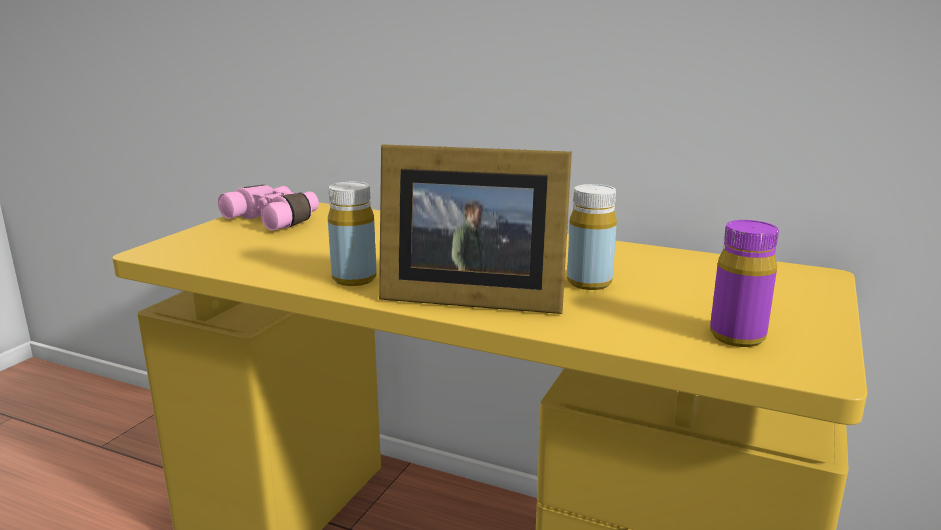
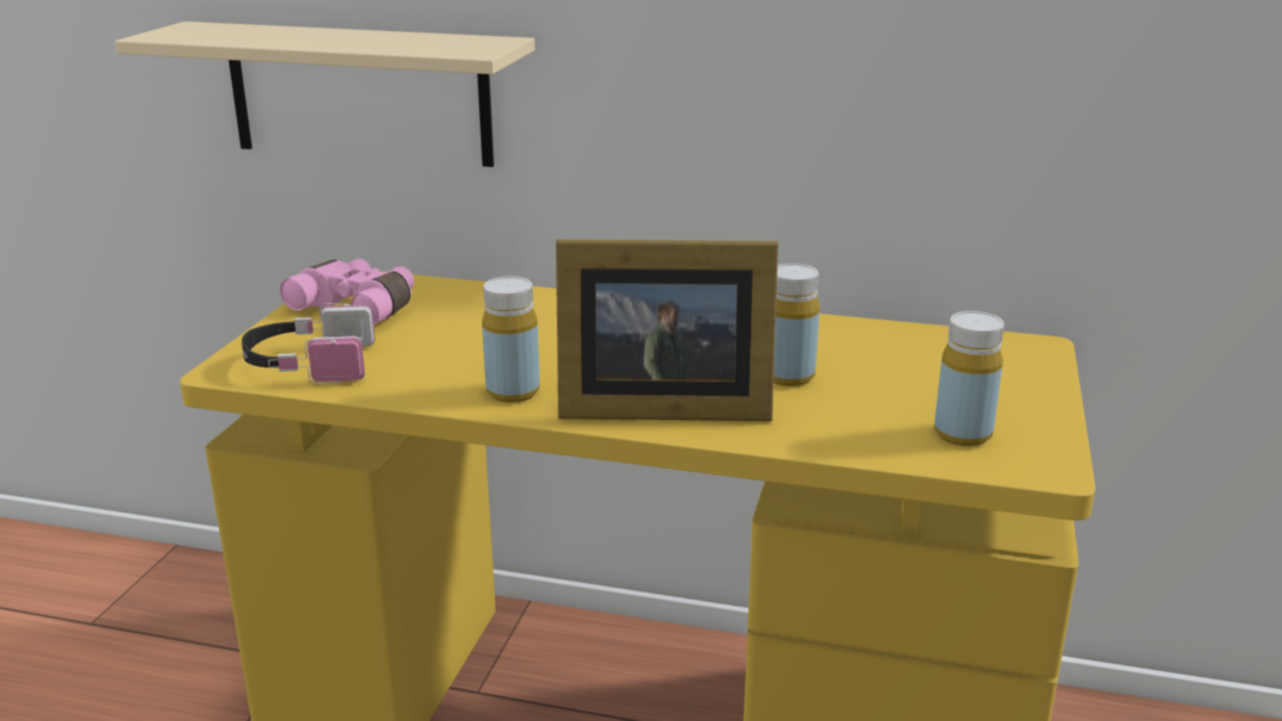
camera: 10 degrees left, 5 degrees up
purple bottle [710,220,779,347] -> yellow bottle [934,311,1004,446]
none -> beige shelf [115,21,535,167]
none -> headphones [242,303,375,384]

